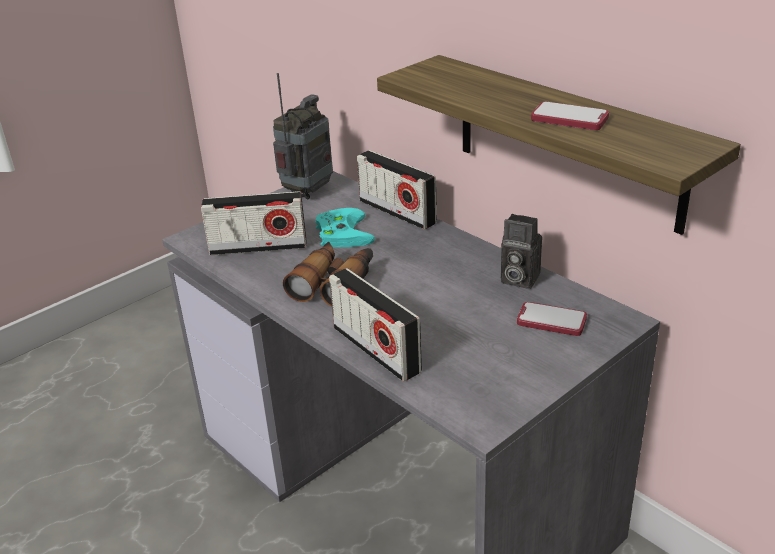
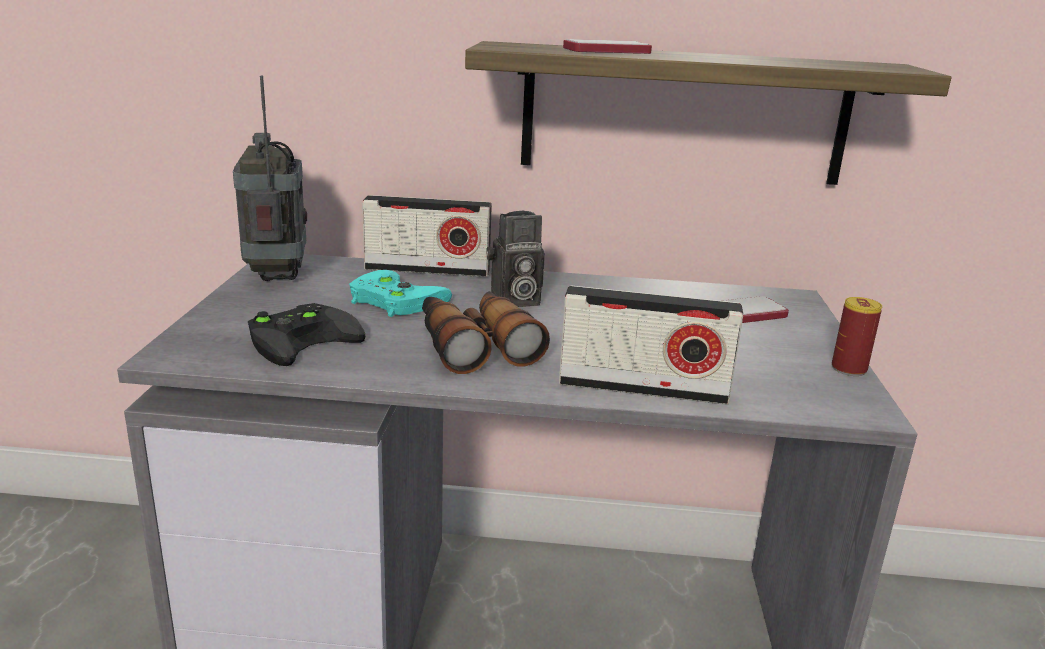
camera: 45 degrees left, 10 degrees down
radio [201,191,306,255] -> black game controller [248,303,366,366]
camera [501,214,542,289] -> camera moved to [486,211,545,307]
phone [531,102,609,130] -> phone moved to [563,39,652,54]
none -> can [832,297,882,376]

